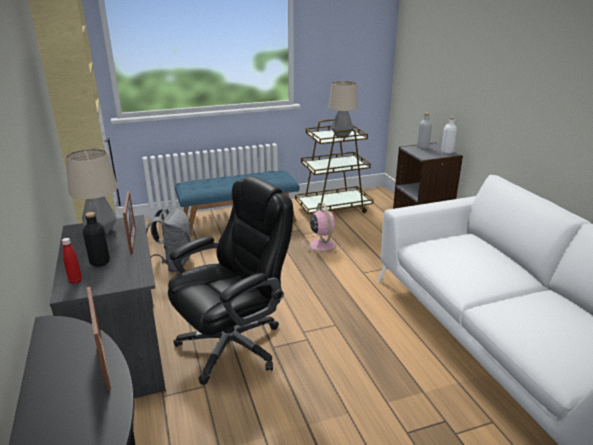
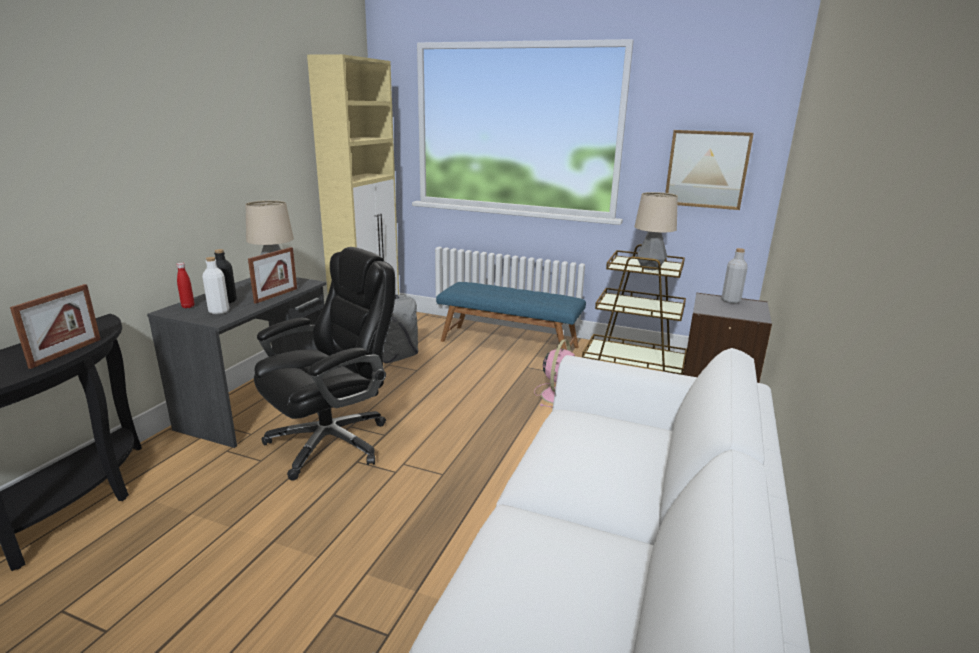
camera: 40 degrees right, 5 degrees down
black office chair [168,176,293,385] -> black office chair turned 45 degrees counterclockwise [254,247,395,481]
white bottle [441,117,457,154] -> white bottle moved to [202,257,229,314]
none -> picture [665,130,754,210]

